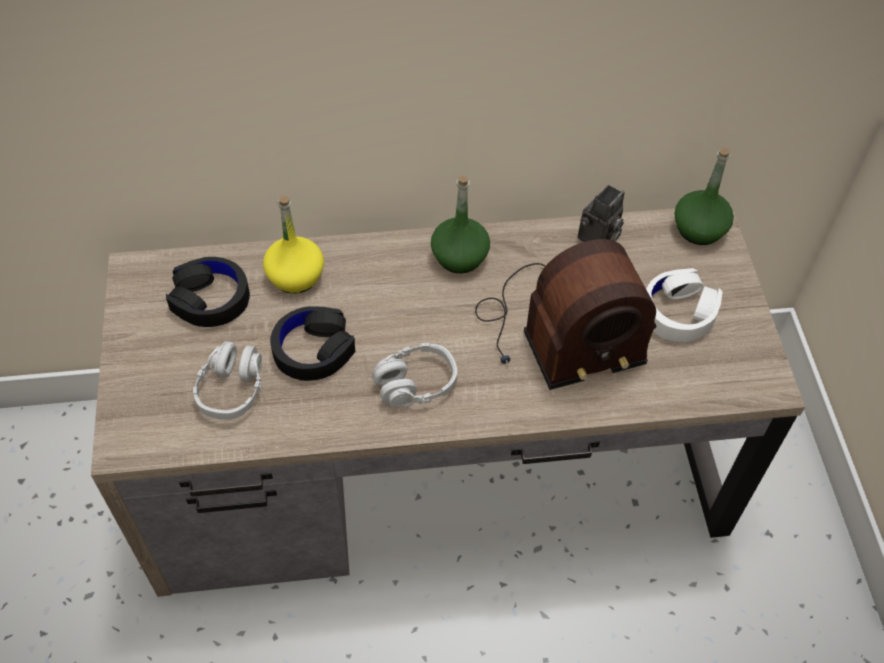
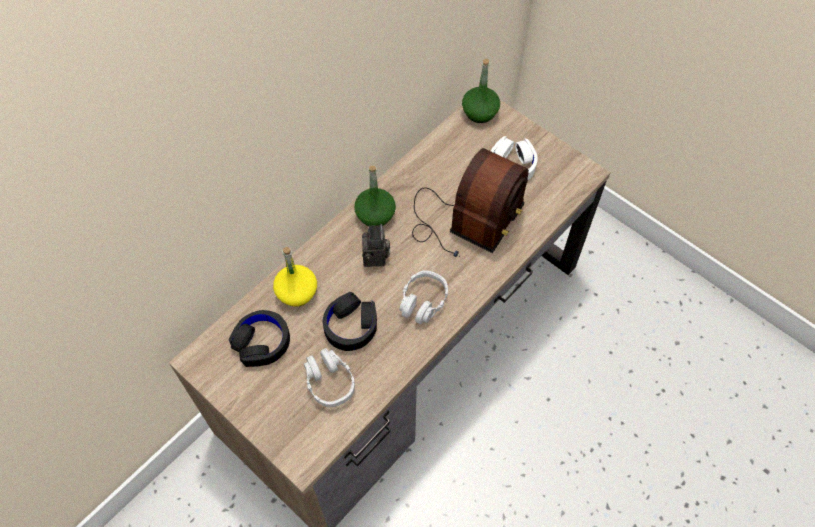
camera: 40 degrees left, 5 degrees up
camera [578,185,625,242] -> camera moved to [362,224,390,267]

